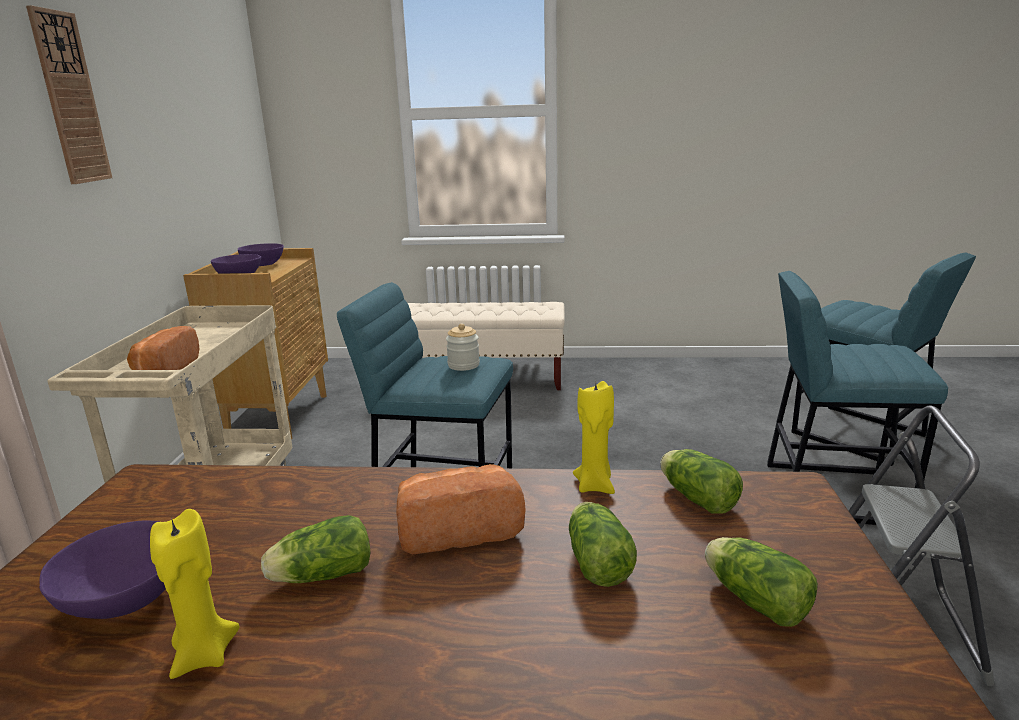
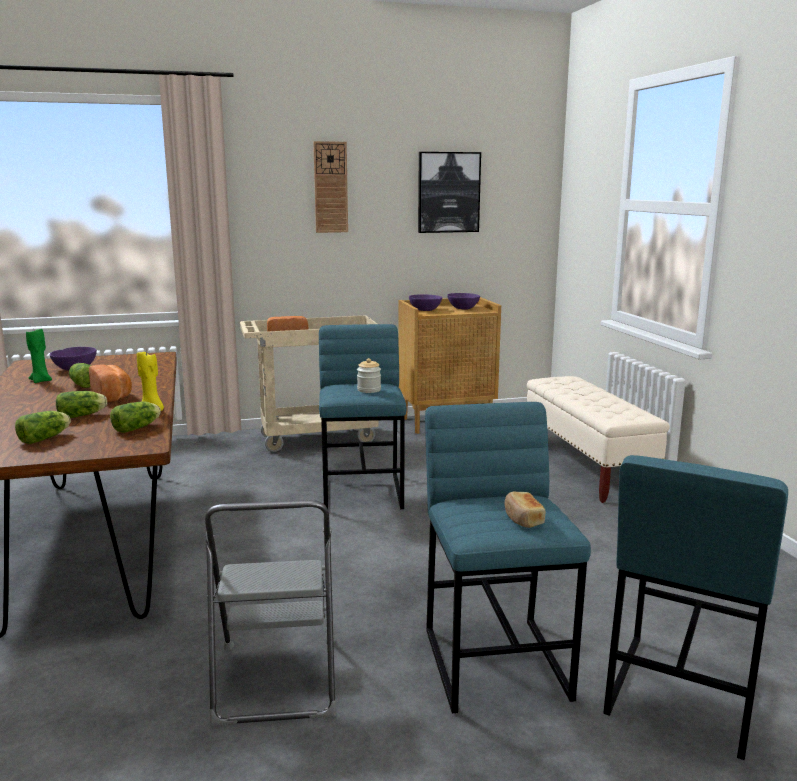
camera: 70 degrees right, 5 degrees down
yellow candle [150,509,239,679] -> green candle [26,329,52,383]
none -> picture [418,152,481,233]
none -> bread [505,491,545,528]

